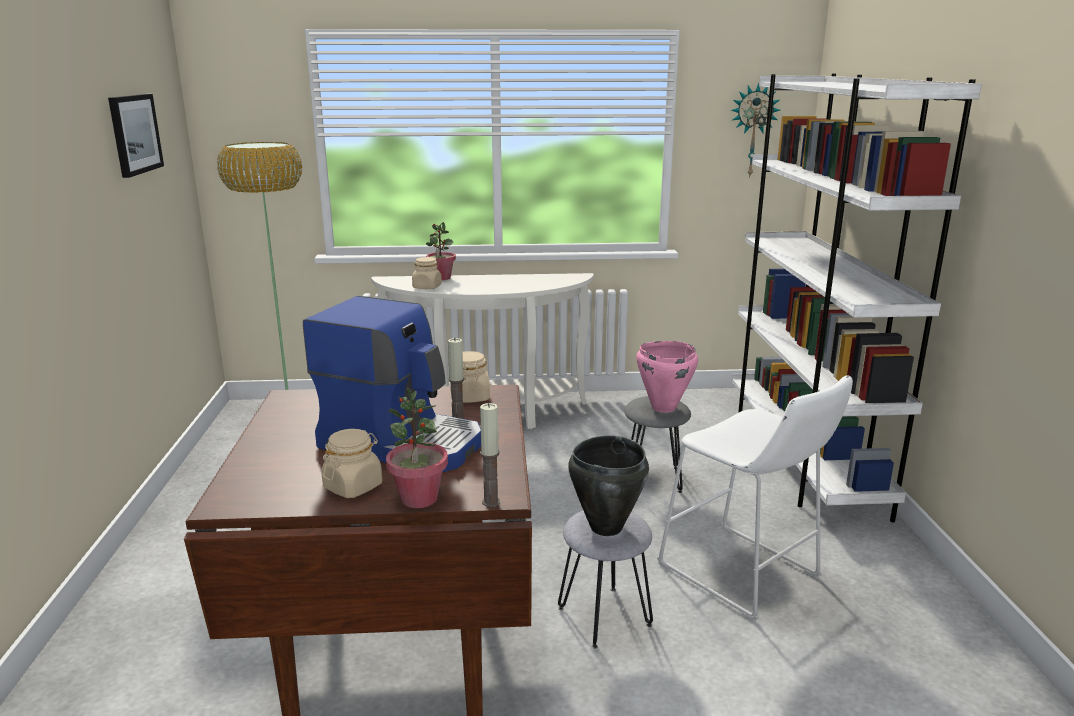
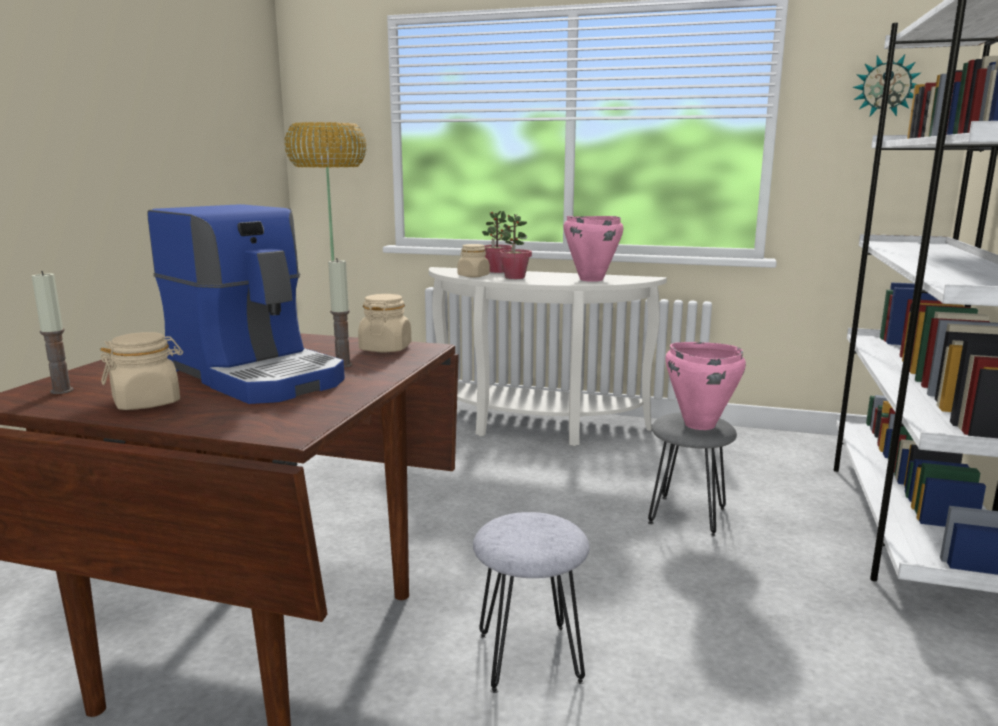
camera: 20 degrees right, 5 degrees down
picture [108,94,164,178] -> none
potted plant [386,387,448,508] -> potted plant moved to [499,214,532,279]
candle [480,403,500,507] -> candle moved to [32,271,74,394]
black cooking pot [568,435,649,536] -> none
white stool [657,375,853,622] -> none
none -> pink cooking pot [564,216,623,282]

